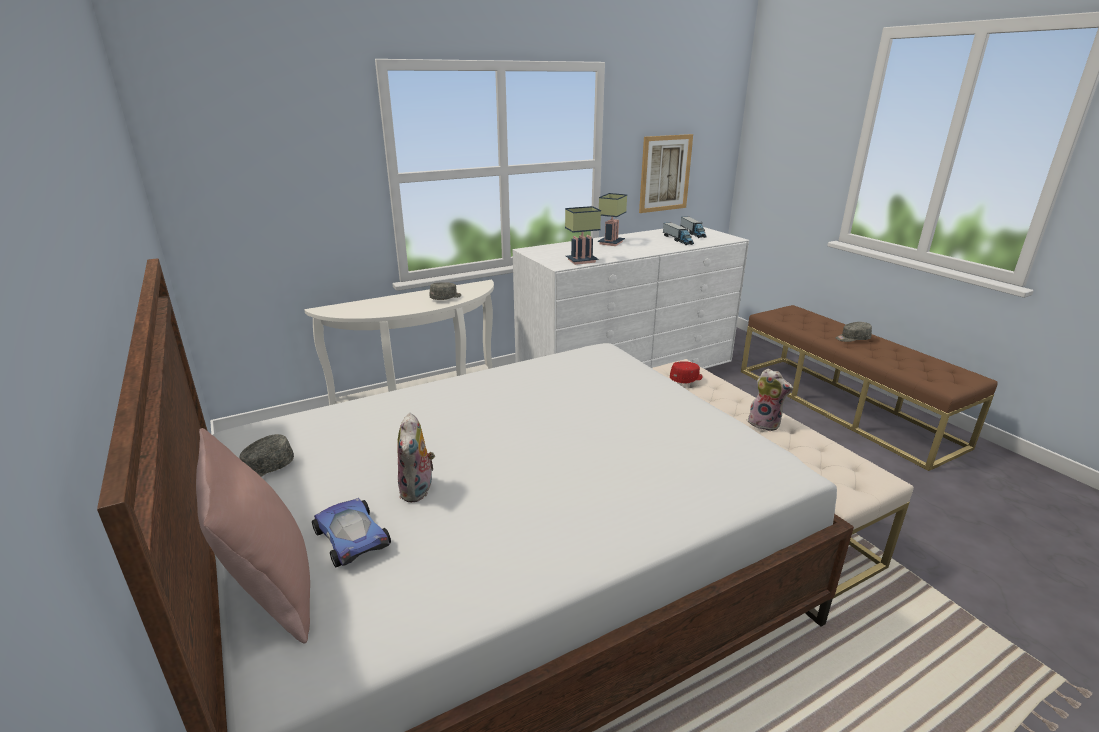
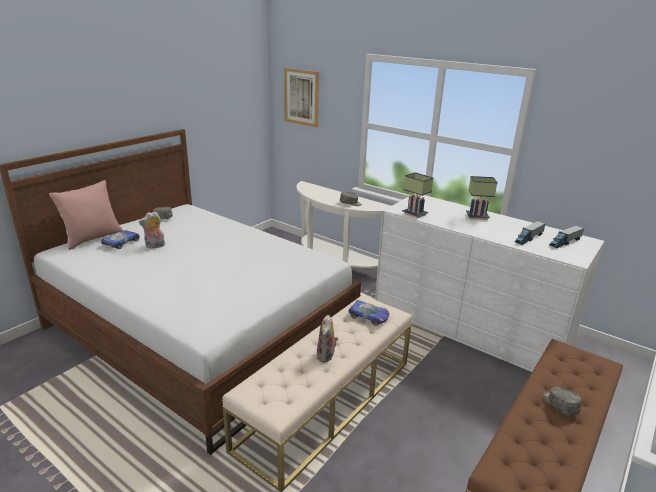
camera: 65 degrees right, 0 degrees up
picture [639,134,693,213] -> picture moved to [284,68,319,127]
red cap [670,361,702,383] -> toy car [349,300,389,326]

